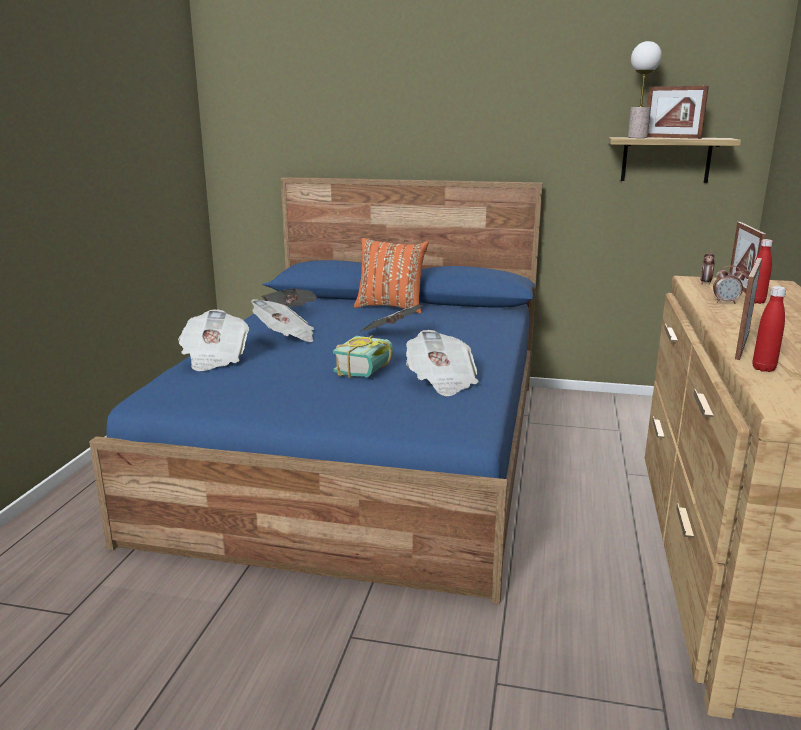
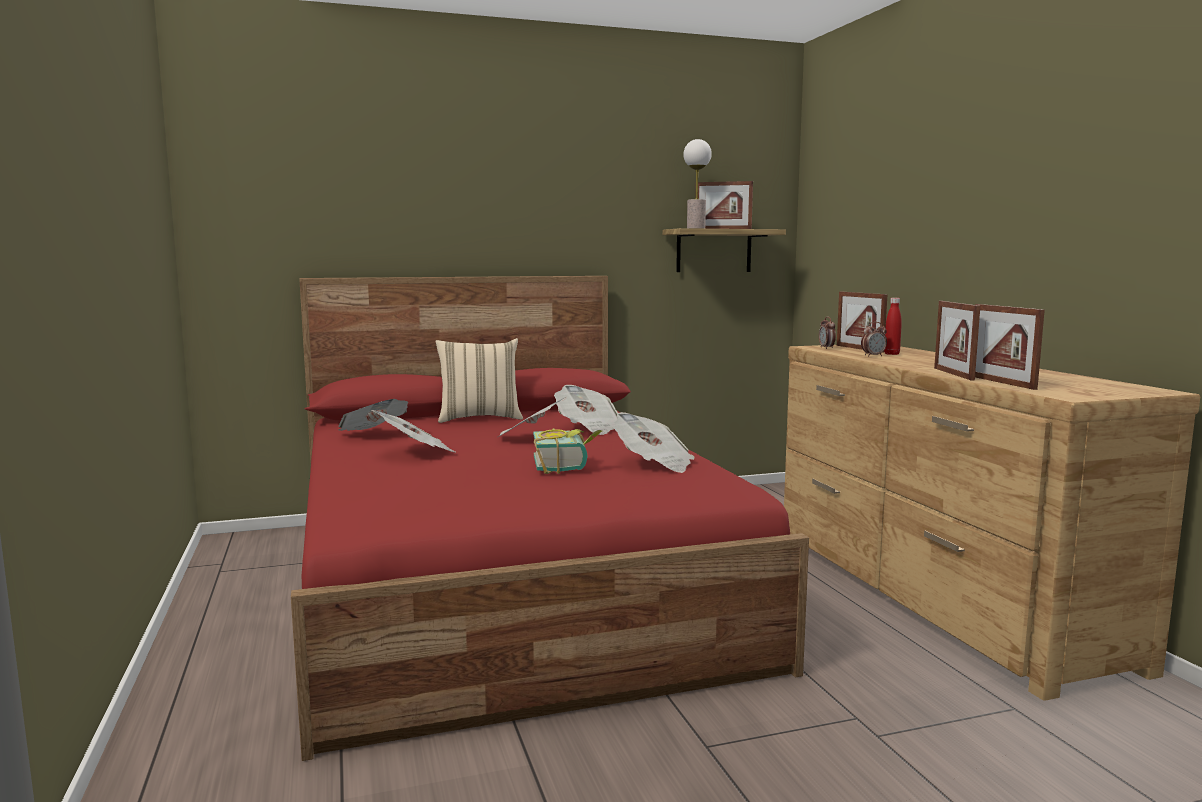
camera: 30 degrees left, 10 degrees down
blue bed [89,177,543,604] -> red bed [291,276,809,761]
newspaper [178,310,249,371] -> newspaper moved to [554,385,618,435]
orange pillow [354,238,429,314] -> beige pillow [435,338,523,423]
red bottle [752,286,786,372] -> picture frame [975,304,1045,390]

